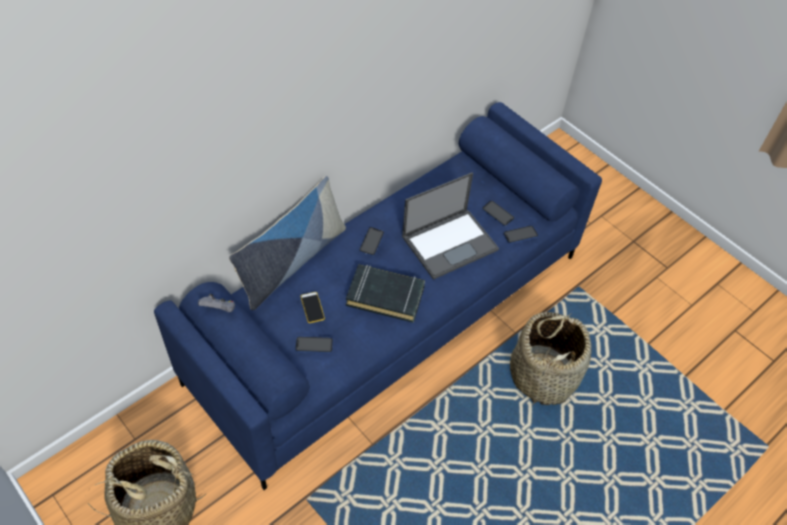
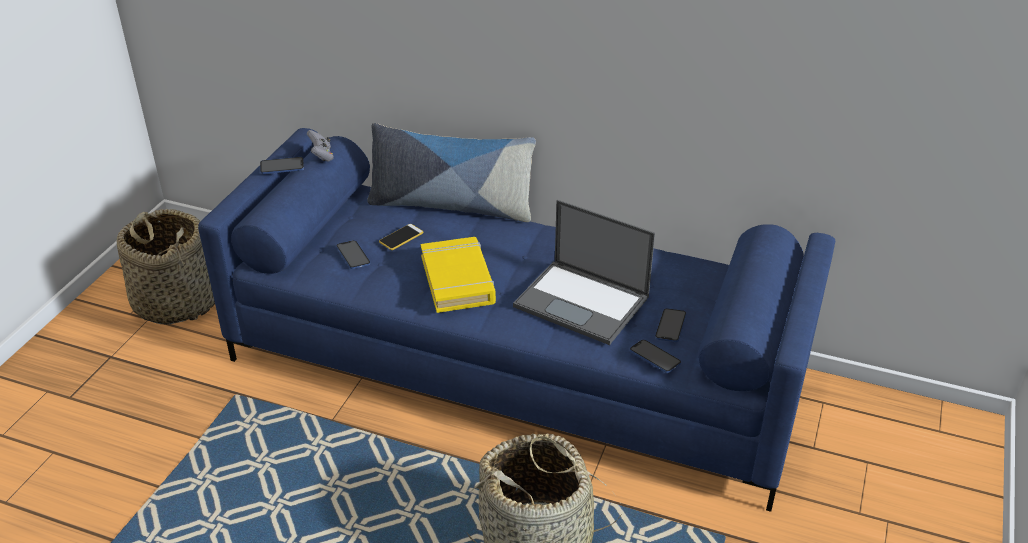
camera: 65 degrees right, 15 degrees down
black book [346,264,425,323] -> yellow book [421,237,496,313]
phone [359,227,384,256] -> phone moved to [260,157,304,174]

